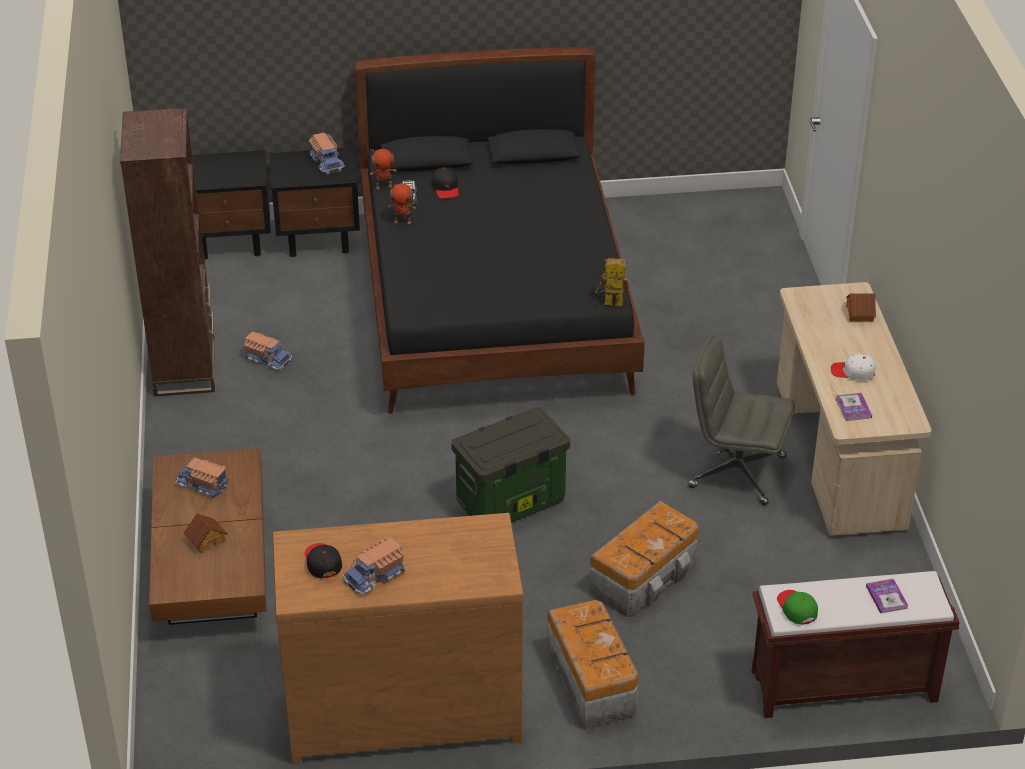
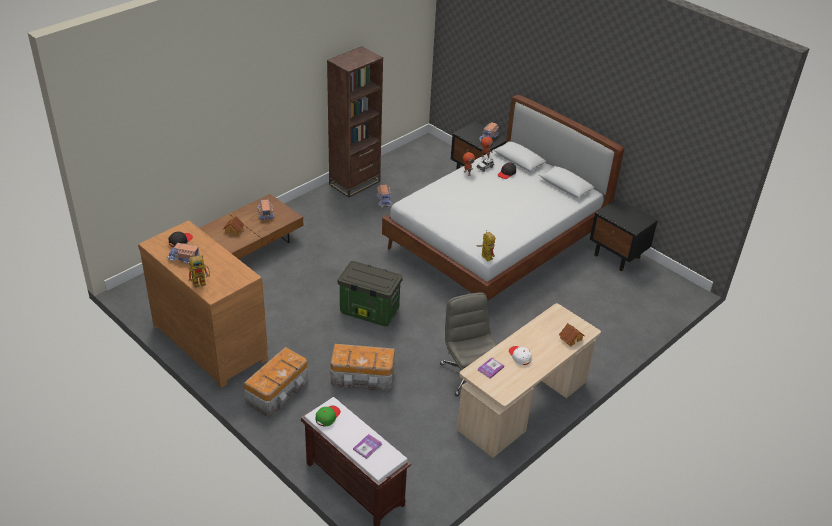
camera: 50 degrees right, 0 degrees up
black nightstand [192,150,271,260] -> black nightstand moved to [590,198,658,271]
black bed [355,47,645,413] -> white bed [382,95,624,303]
none -> toy robot [189,255,210,288]

